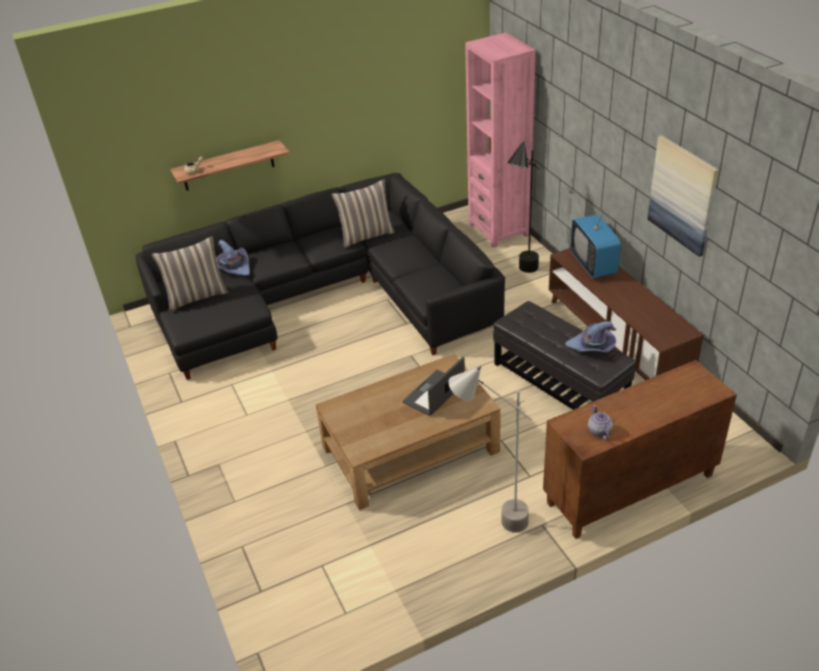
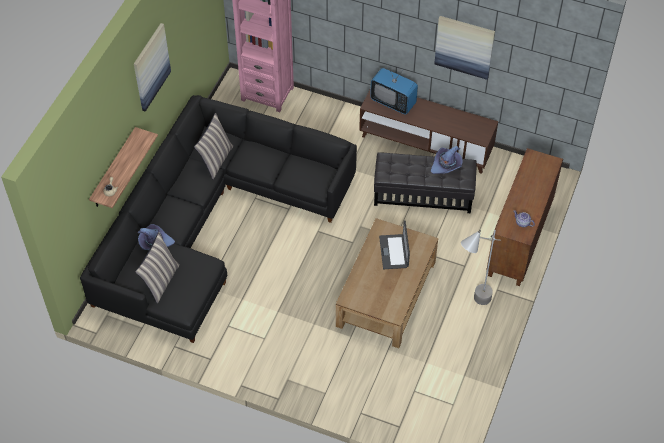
camera: 45 degrees left, 15 degrees up
black floor lamp [507,140,539,273] -> none
none -> picture [134,23,171,112]

